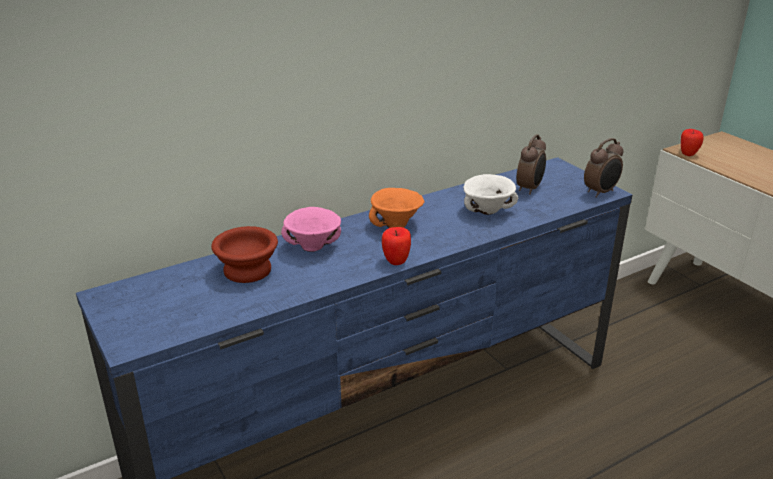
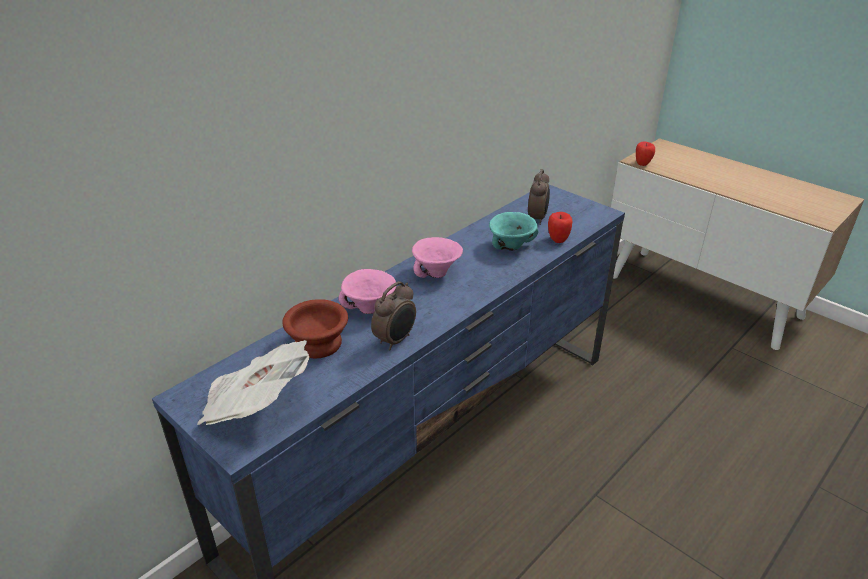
camera: 15 degrees left, 5 degrees up
orange bowl [369,188,425,228] -> pink bowl [412,237,463,278]
apple [382,227,411,265] -> apple moved to [548,212,572,243]
white bowl [463,174,518,215] -> turquoise bowl [489,212,538,251]
alarm clock [584,138,624,198] -> alarm clock moved to [371,281,416,350]
none -> newspaper [197,340,309,425]

